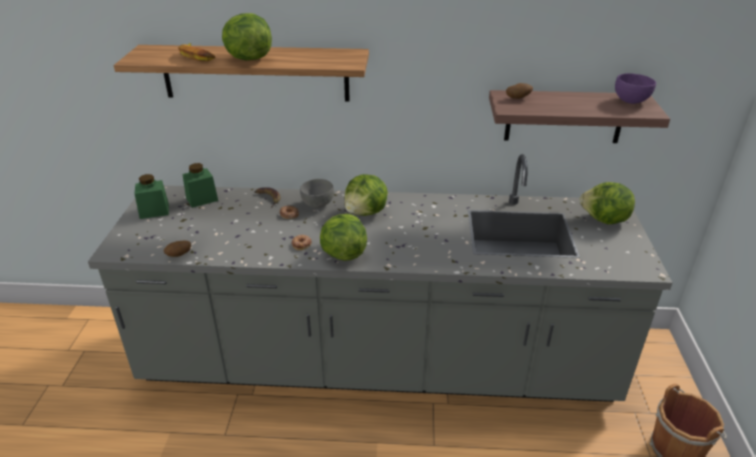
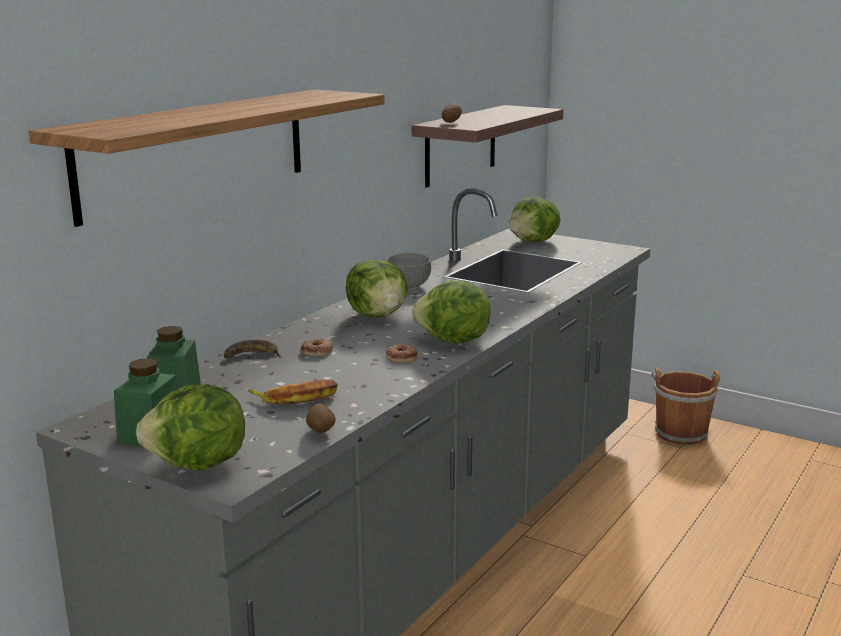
camera: 60 degrees left, 15 degrees down
banana [178,43,215,61] -> banana moved to [248,380,338,404]
lettuce [222,13,272,61] -> lettuce moved to [136,384,245,470]
grey bowl [300,179,334,208] -> grey bowl moved to [387,253,431,288]
purple bowl [615,73,656,104] -> none

